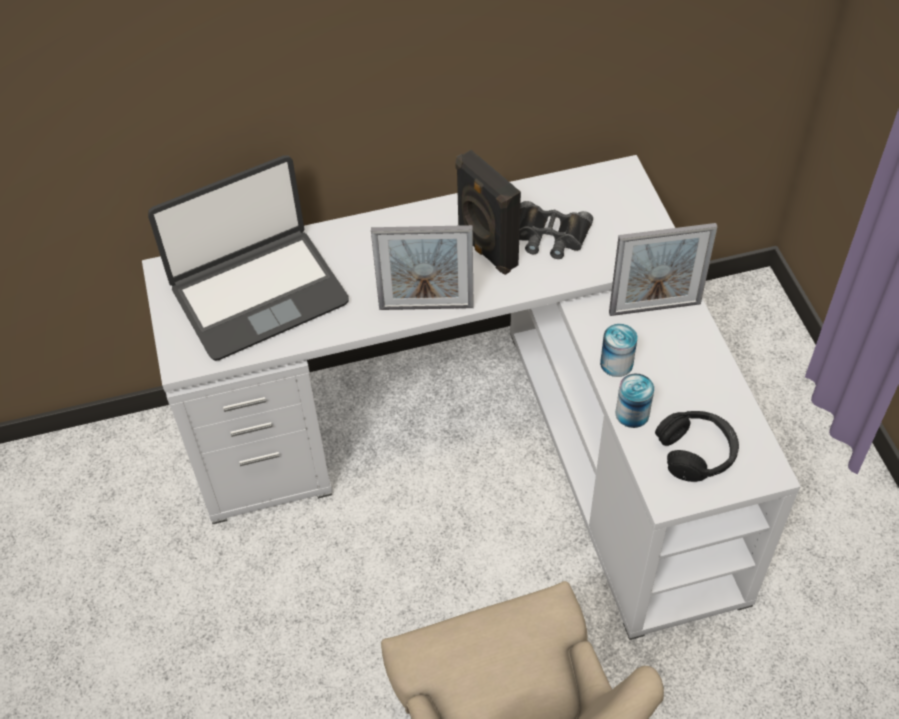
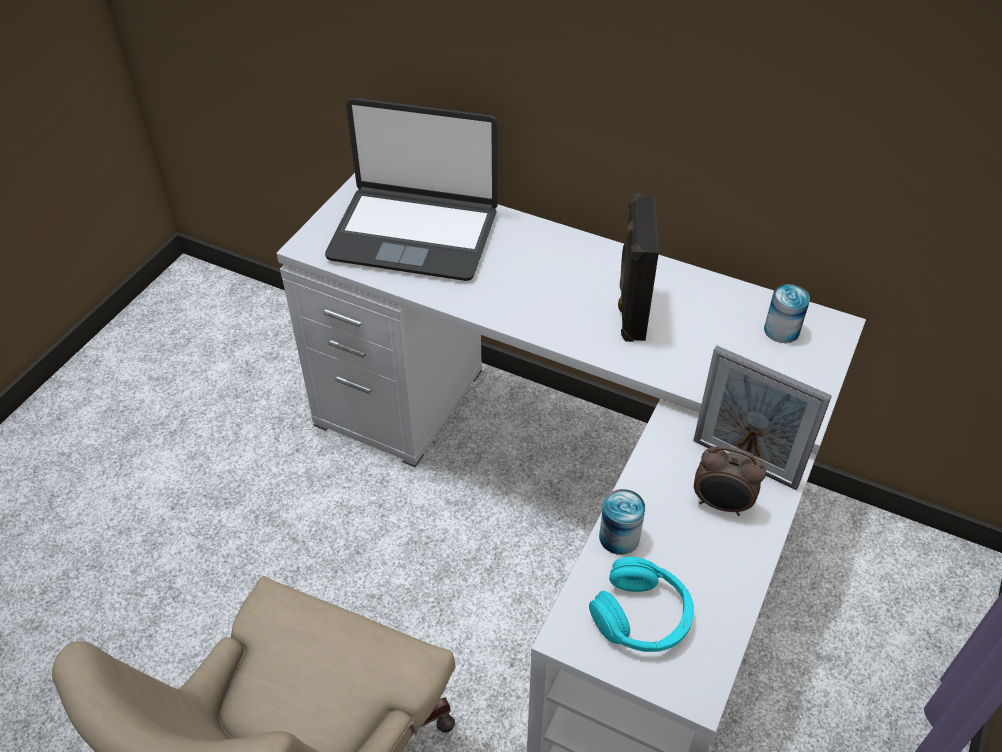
camera: 40 degrees right, 5 degrees down
picture frame [371,225,474,310] -> none
black binoculars [519,201,593,259] -> none
can [600,324,637,377] -> can moved to [764,284,810,343]
black headphones [655,411,739,482] -> turquoise headphones [589,557,694,652]
none -> alarm clock [694,446,766,516]

